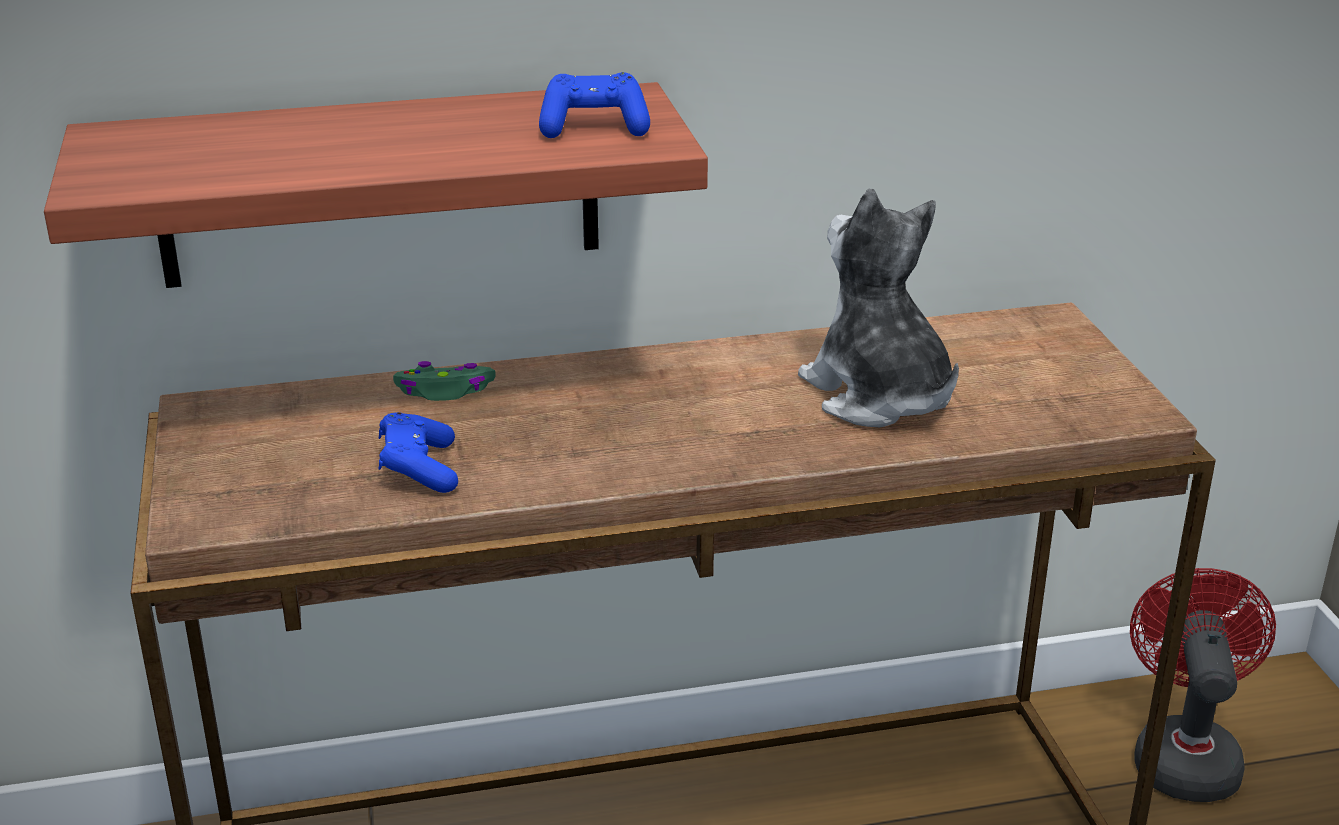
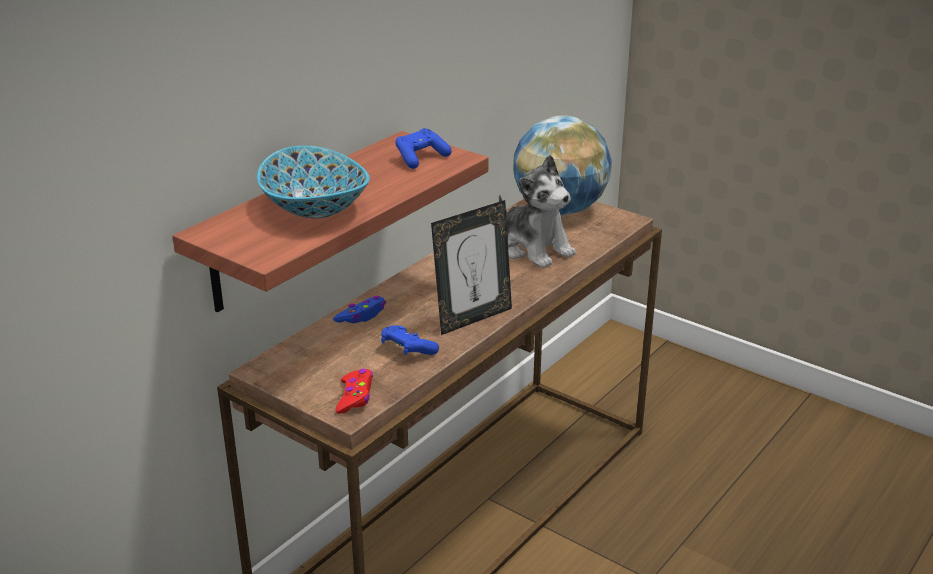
camera: 40 degrees left, 0 degrees up
green game controller [393,361,495,401] -> blue game controller [333,296,386,323]
plush toy [798,188,959,427] -> plush toy turned 150 degrees counterclockwise [499,155,576,268]
red fan [1130,568,1276,802] -> none
none -> bowl [257,146,370,218]
none -> red game controller [336,369,373,414]
none -> picture frame [431,200,512,335]
none -> globe [513,115,612,215]

